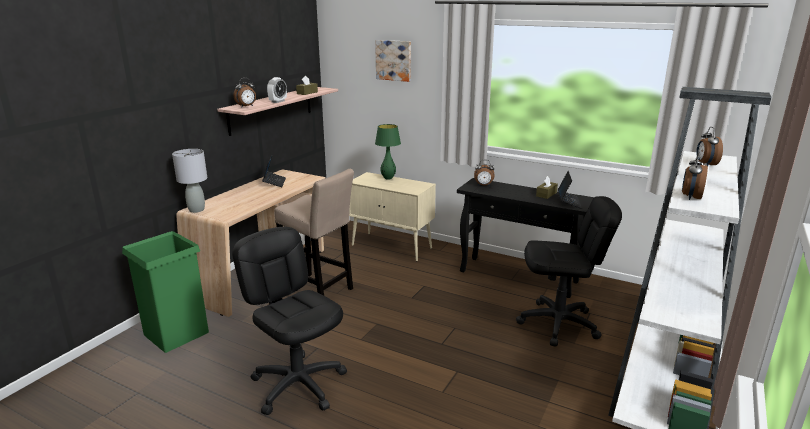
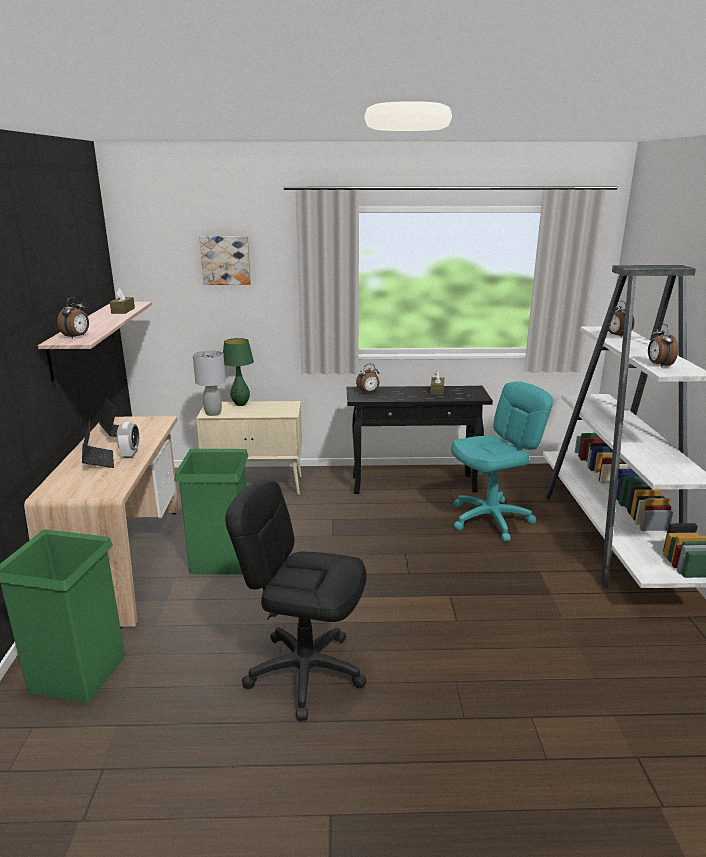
camera: 30 degrees left, 0 degrees up
grey table lamp [172,149,207,213] -> grey table lamp moved to [193,350,226,416]
alarm clock [267,77,287,103] -> alarm clock moved to [117,422,139,458]
beige stool [274,169,354,295] -> green trash can [174,449,248,575]
black office chair [516,196,622,347] -> turquoise office chair [451,381,553,542]
laptop [558,171,582,209] -> laptop moved to [82,419,114,468]

